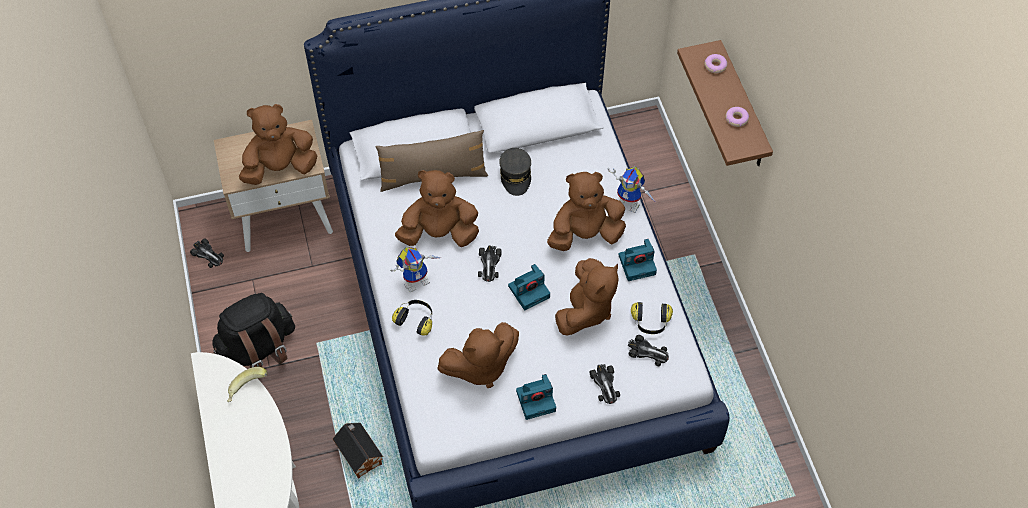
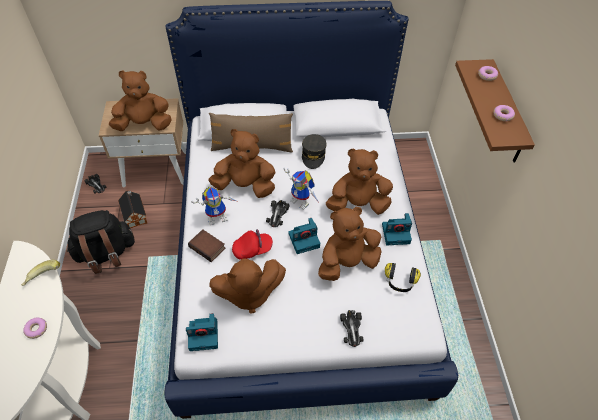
camera: 10 degrees right, 5 degrees down
toy house [333,422,383,479] -> toy house moved to [118,191,147,228]
headphones [392,300,432,336] -> book [188,229,225,262]
camera [516,374,556,420] -> camera moved to [186,313,218,351]
brown plush toy [555,258,619,336] -> brown plush toy turned 150 degrees counterclockwise [318,207,382,281]
toy robot [607,166,656,213] -> toy robot moved to [283,168,319,210]
toy car [628,335,669,366] -> none
none -> donut [23,318,47,339]
none -> red cap [232,229,273,260]

